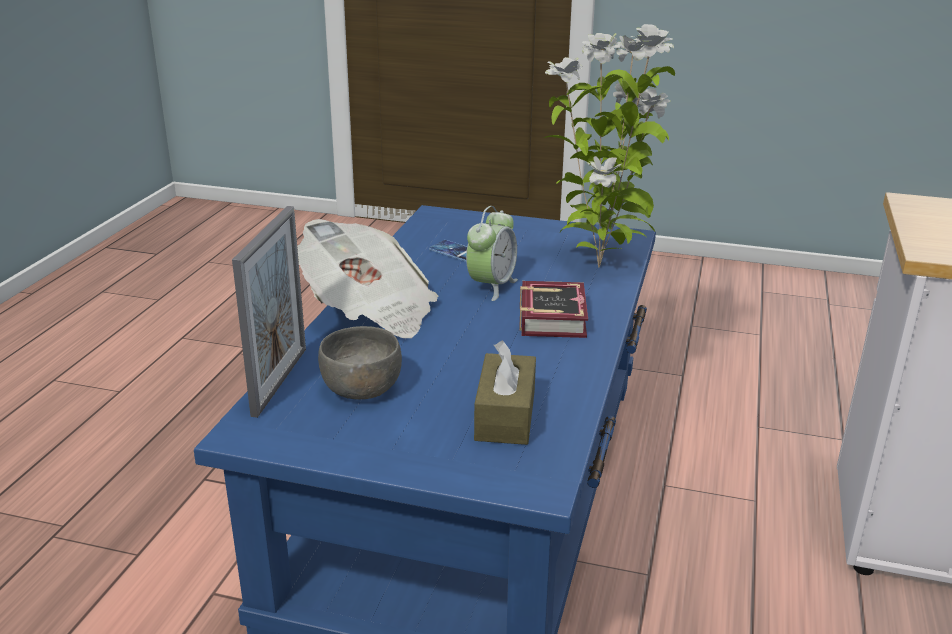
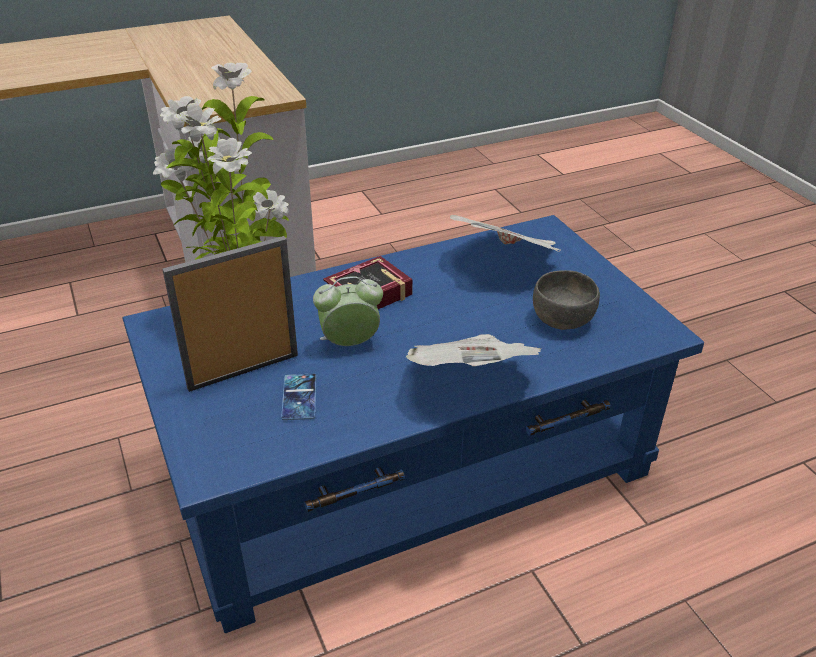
camera: 130 degrees left, 10 degrees up
picture frame [232,206,306,418] -> picture frame moved to [162,236,298,392]
brown tissue box [474,340,536,445] -> newspaper [450,215,561,252]

